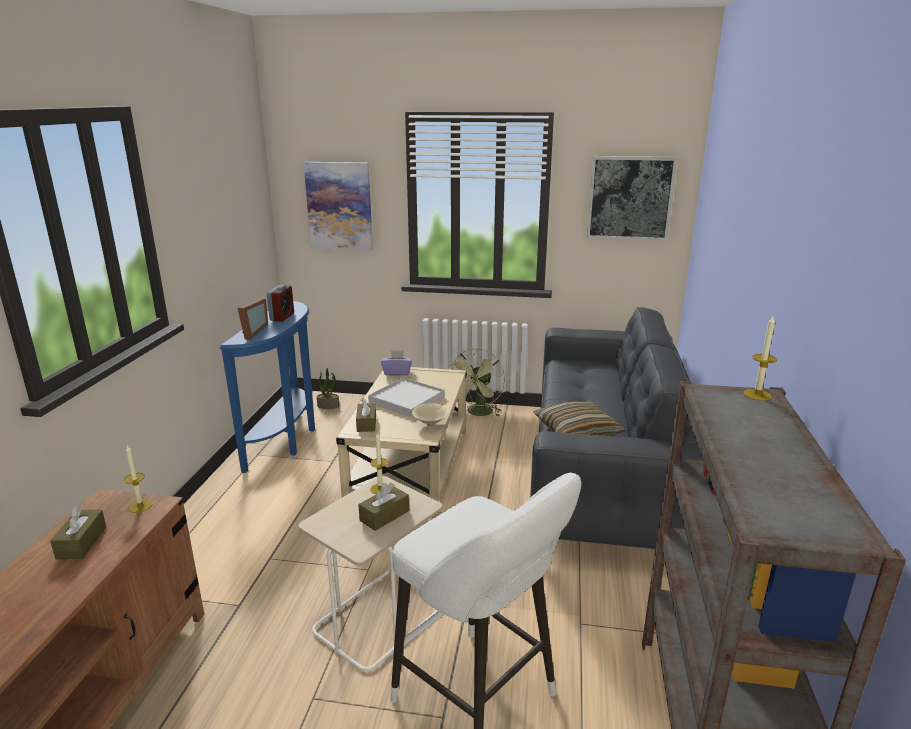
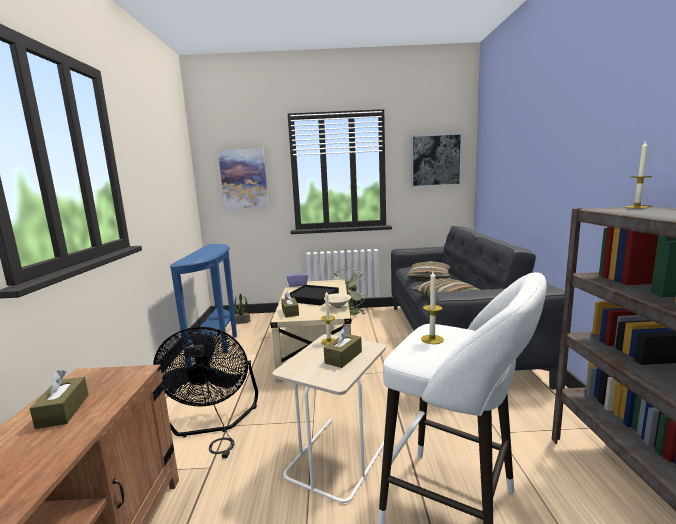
camera: 10 degrees left, 10 degrees down
candle [124,445,153,513] -> candle moved to [421,271,444,344]
picture frame [238,298,268,340] -> none
alarm clock [267,285,294,321] -> none
white tray [368,377,445,417] -> black tray [285,285,339,305]
none -> black fan [153,327,258,459]
none -> pillow [406,261,451,280]

